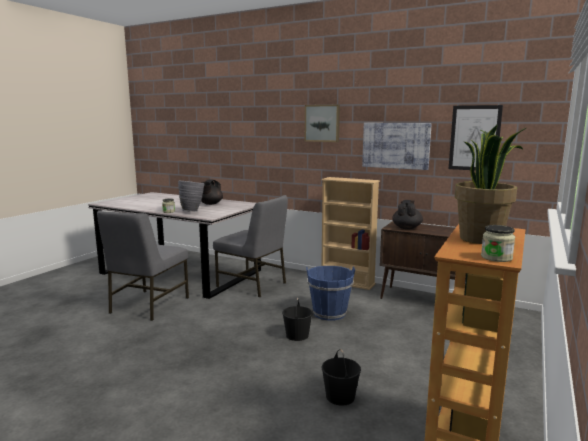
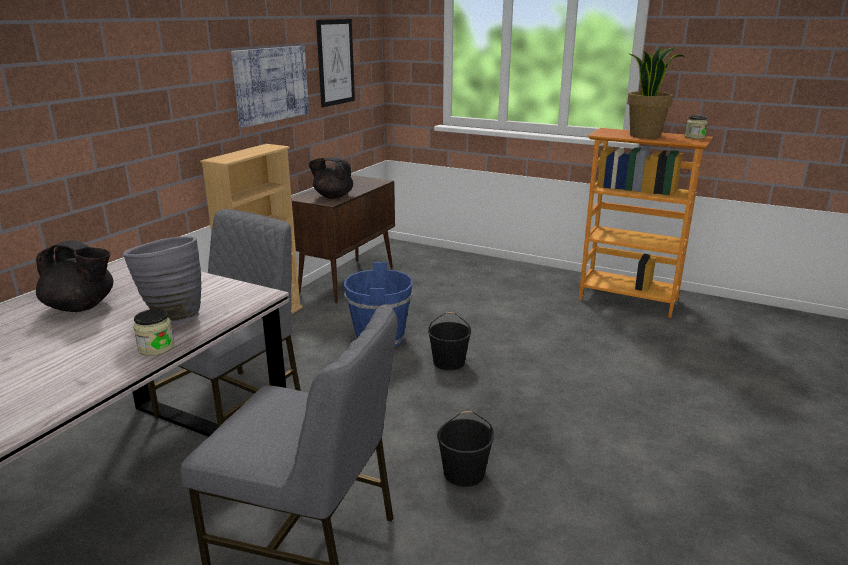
camera: 90 degrees left, 10 degrees up
picture [305,105,340,142] -> none
black bucket [322,349,361,406] -> black bucket moved to [437,411,494,487]

